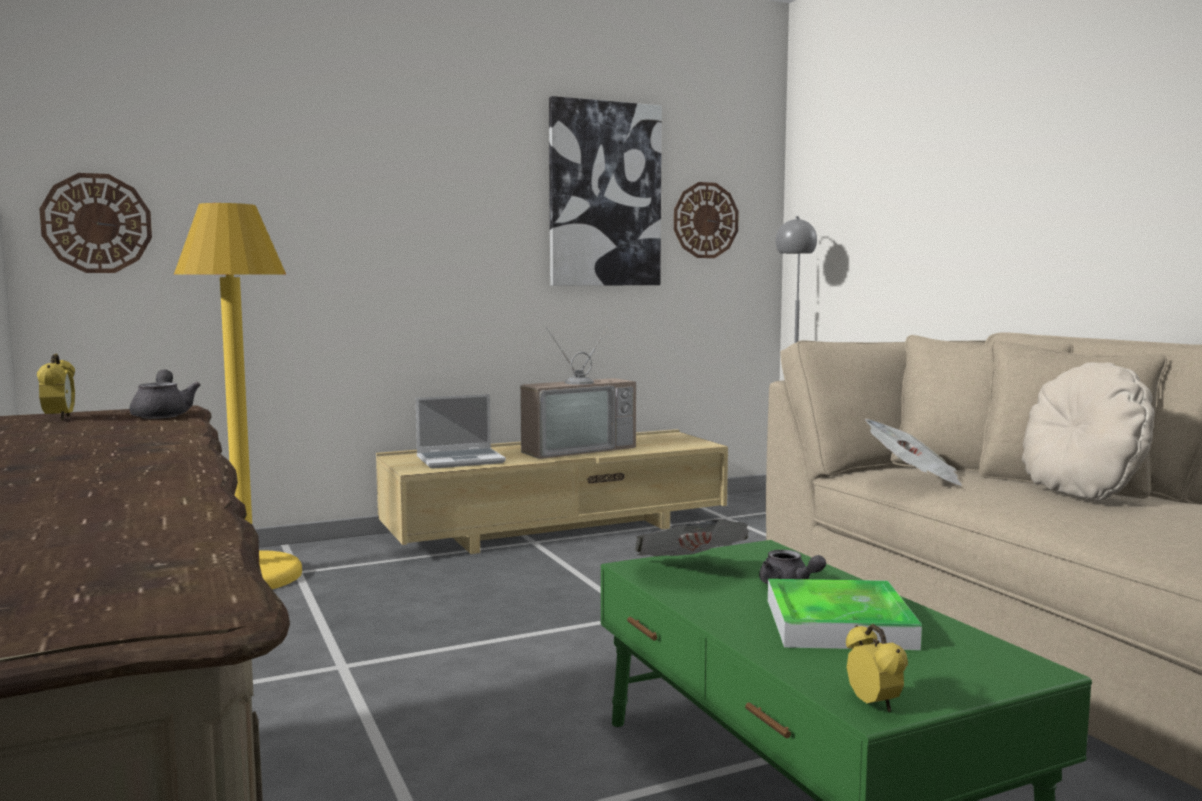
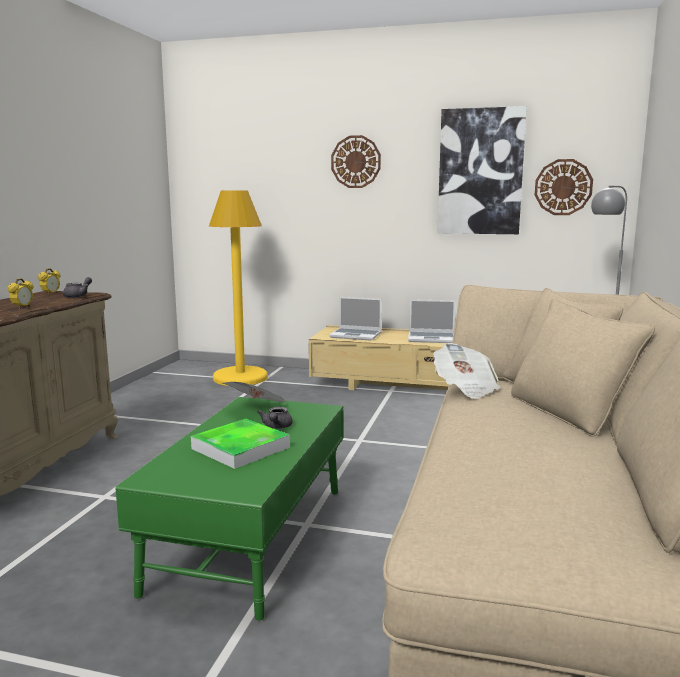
camera: 40 degrees right, 5 degrees up
wall clock [39,173,152,273] -> wall clock moved to [331,135,381,188]
television [520,325,636,459] -> laptop [408,299,456,343]
alarm clock [846,624,908,712] -> alarm clock moved to [7,278,33,309]
beige pillow [1022,362,1155,501] -> none

